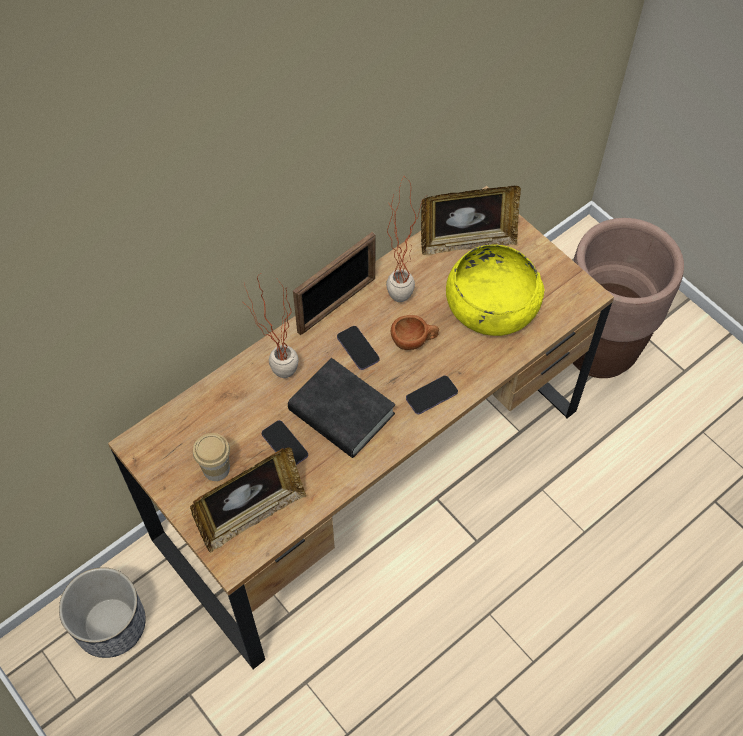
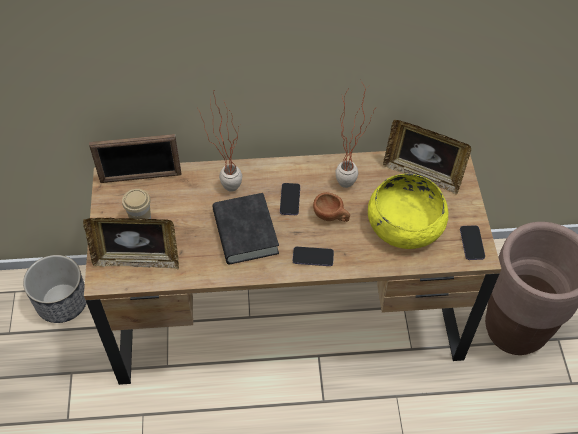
camera: 35 degrees right, 5 degrees down
phone [262,420,308,465] -> phone moved to [460,225,485,260]
picture frame [293,232,376,335] -> picture frame moved to [89,134,182,183]

